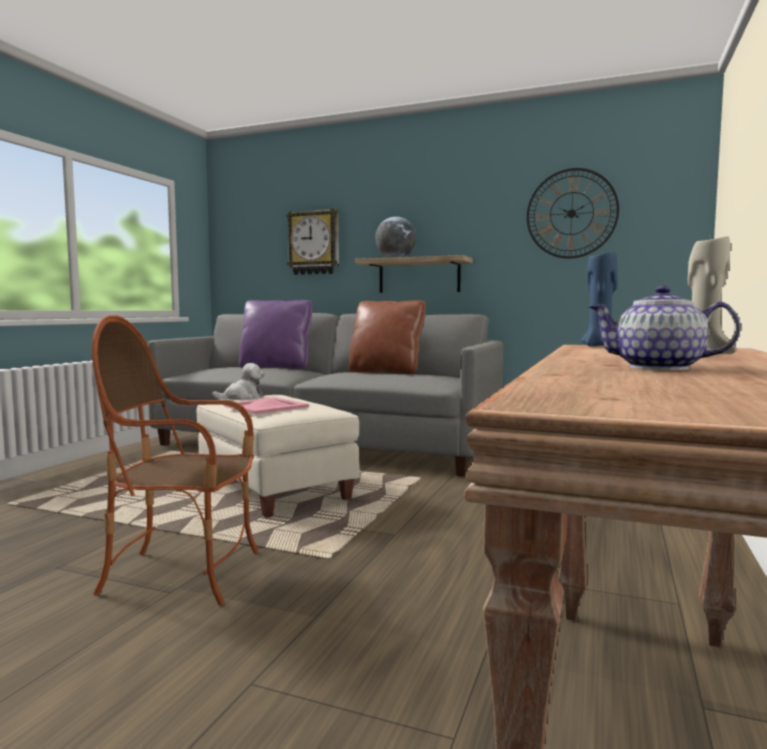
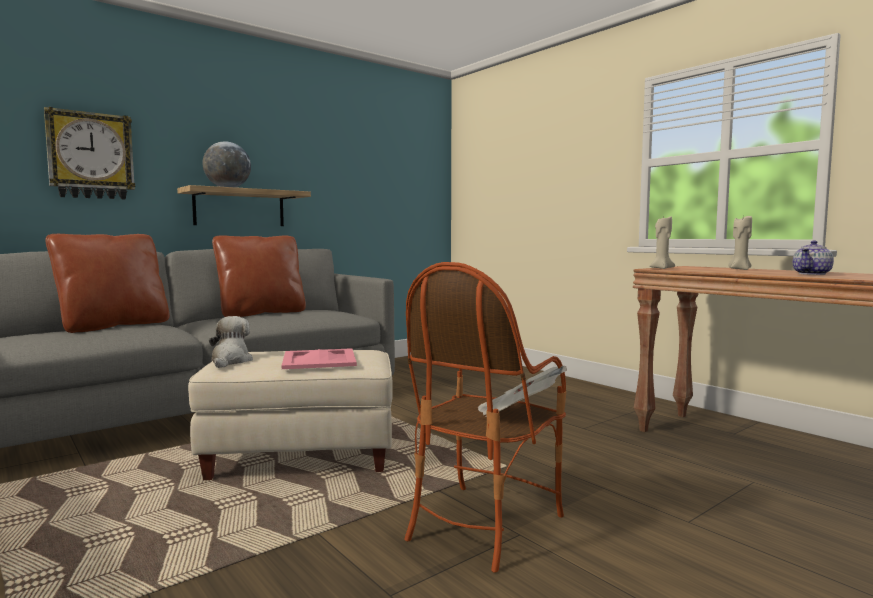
camera: 60 degrees left, 0 degrees up
purple pillow [239,300,312,369] -> brown pillow [45,234,169,333]
wall clock [527,168,619,259] -> none
blue candle [581,252,618,347] -> beige candle [649,216,675,269]
none -> newspaper [478,366,567,417]

